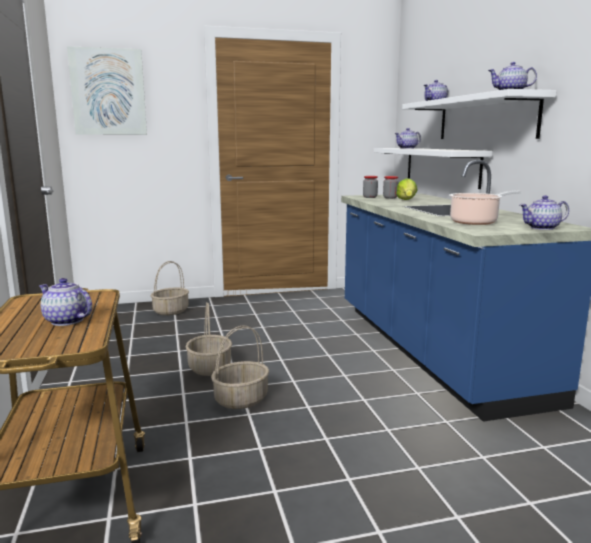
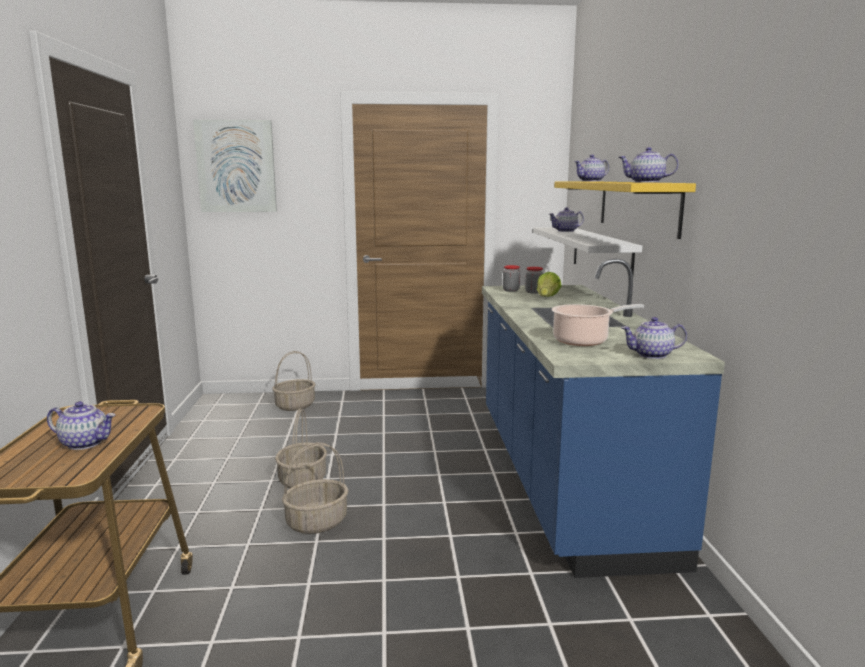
camera: 10 degrees right, 0 degrees up
teapot [39,278,92,326] -> teapot turned 150 degrees clockwise [47,401,115,450]
white shelf [402,89,557,139] -> yellow shelf [554,182,696,239]

